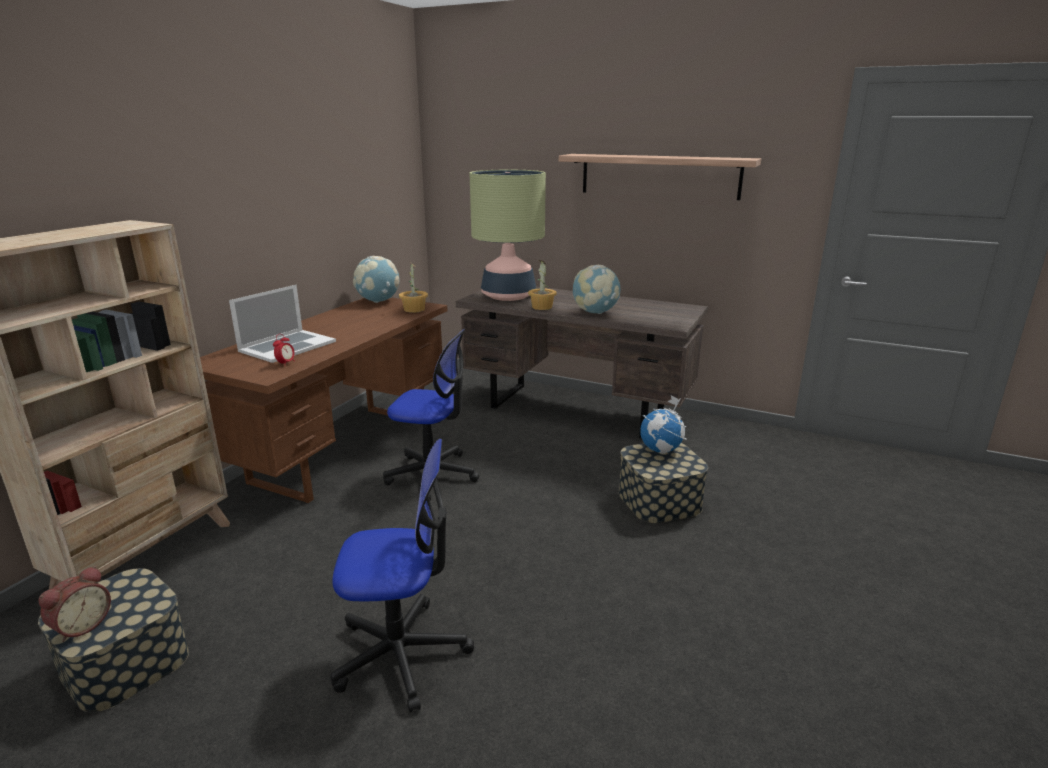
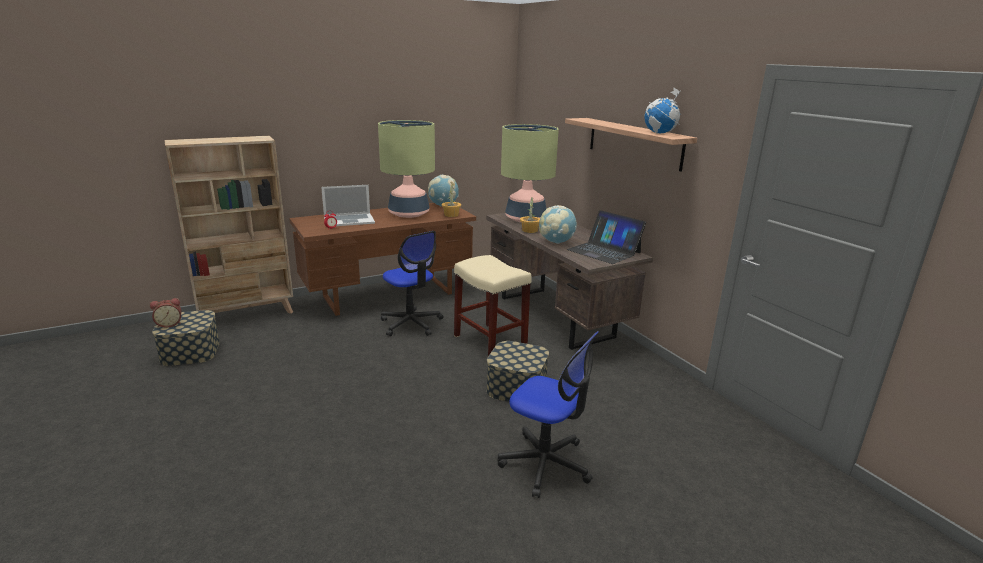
camera: 35 degrees right, 0 degrees up
office chair [330,439,474,713] -> office chair moved to [498,331,599,498]
globe [640,395,687,454] -> globe moved to [644,87,681,134]
none -> table lamp [378,120,435,218]
none -> beige stool [454,255,532,356]
none -> laptop [567,210,646,264]

